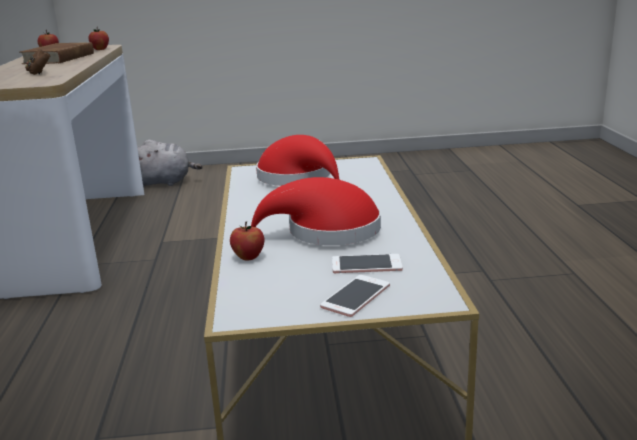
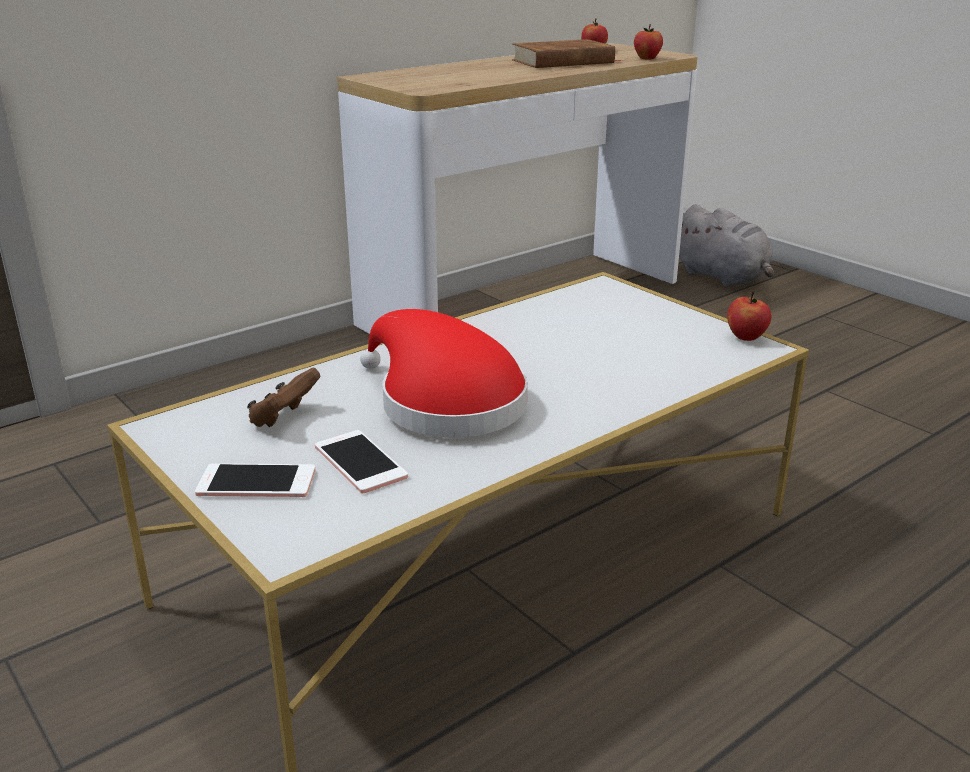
camera: 55 degrees right, 5 degrees up
brown game controller [25,49,50,75] -> brown game controller moved to [247,368,321,427]
apple [230,221,265,260] -> apple moved to [727,292,771,341]
red hat [256,135,339,186] -> none

